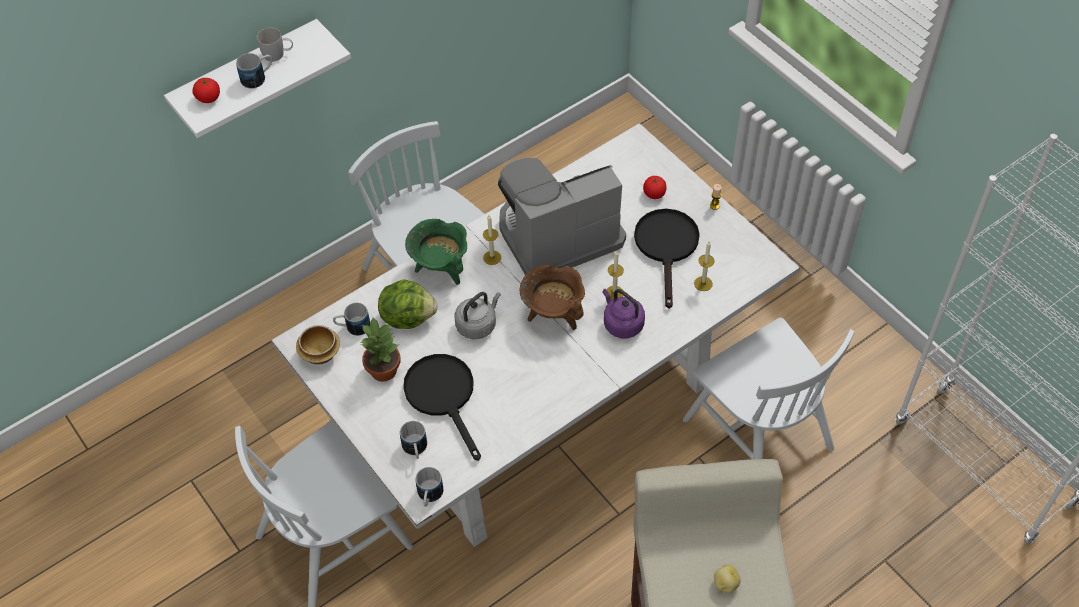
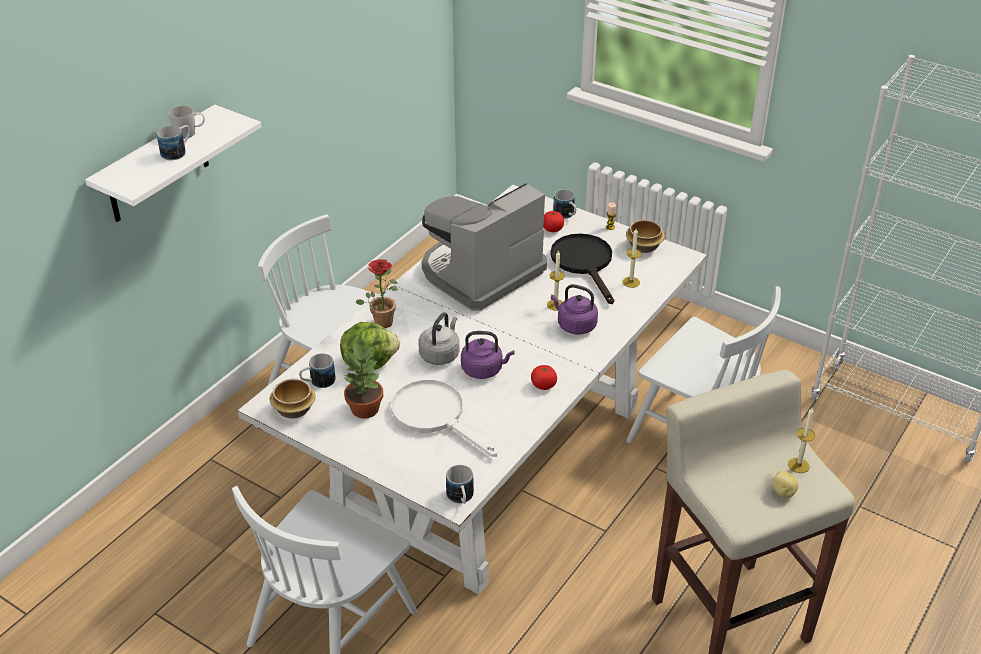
camera: 20 degrees left, 15 degrees down
tomato [192,78,220,103] -> tomato moved to [531,365,557,390]
mug [400,421,427,459] -> mug moved to [553,190,576,219]
black frying pan [403,354,481,461] -> white frying pan [391,380,497,457]
green cooking pot [405,219,467,285] -> potted plant [356,259,398,328]
candle [483,215,501,265] -> candle moved to [788,408,815,473]
brown cooking pot [520,265,585,330] -> none
none -> purple kettle [461,331,514,379]
none -> bowl [626,220,665,253]

